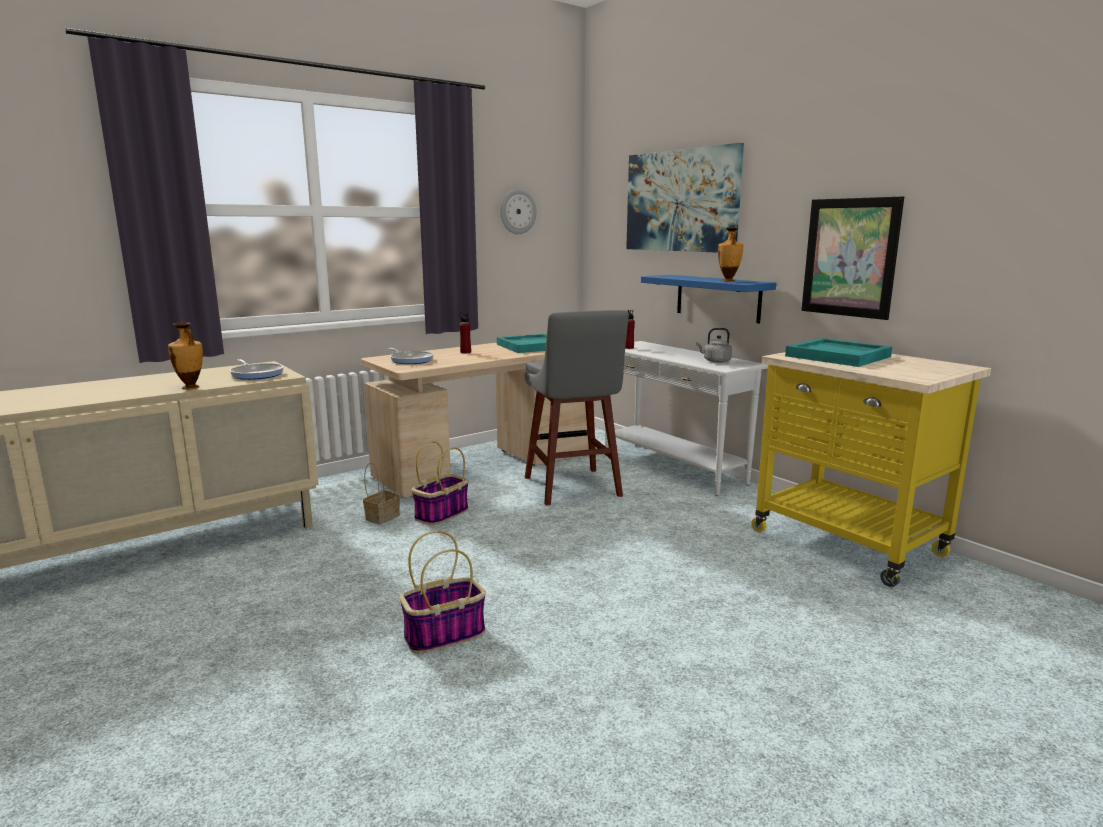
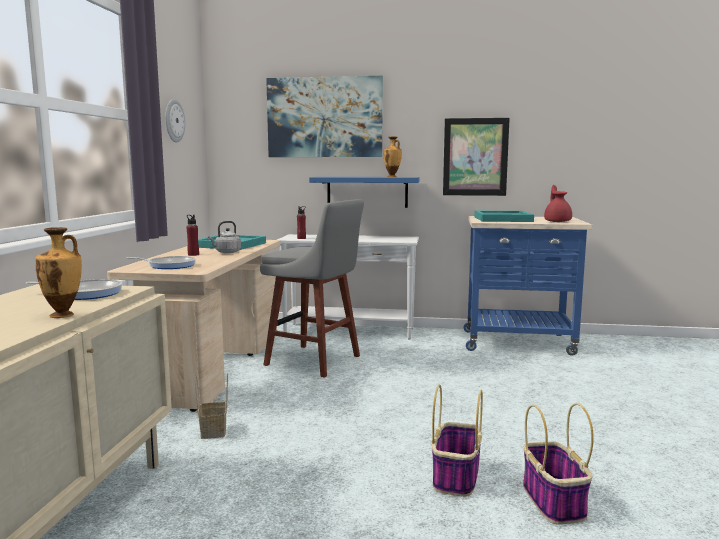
camera: 45 degrees left, 5 degrees down
basket [412,441,469,525] -> basket moved to [523,403,594,524]
grey kettle [696,328,732,363] -> grey kettle moved to [208,221,241,253]
yellow cart [751,352,991,587] -> blue cart [464,216,593,356]
none -> red teapot [544,185,572,222]

